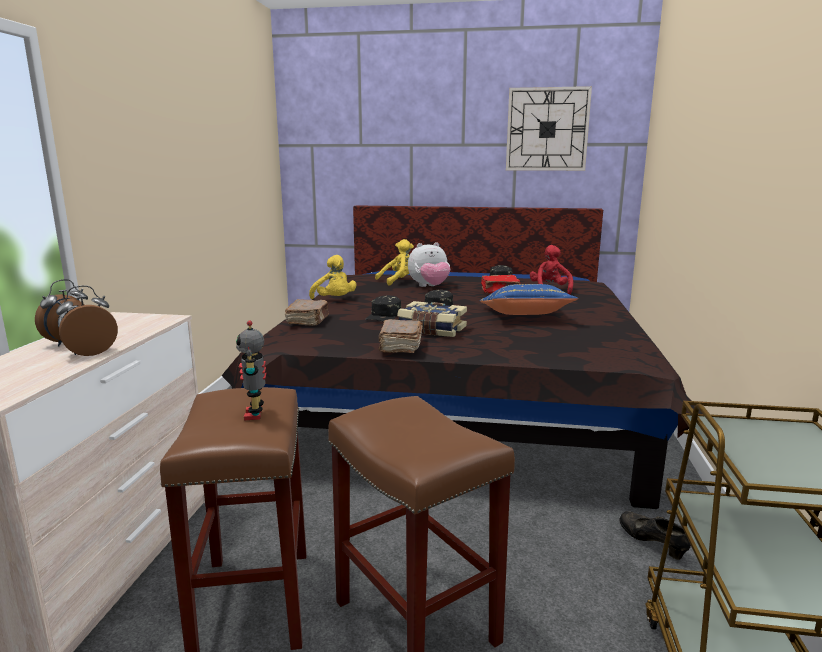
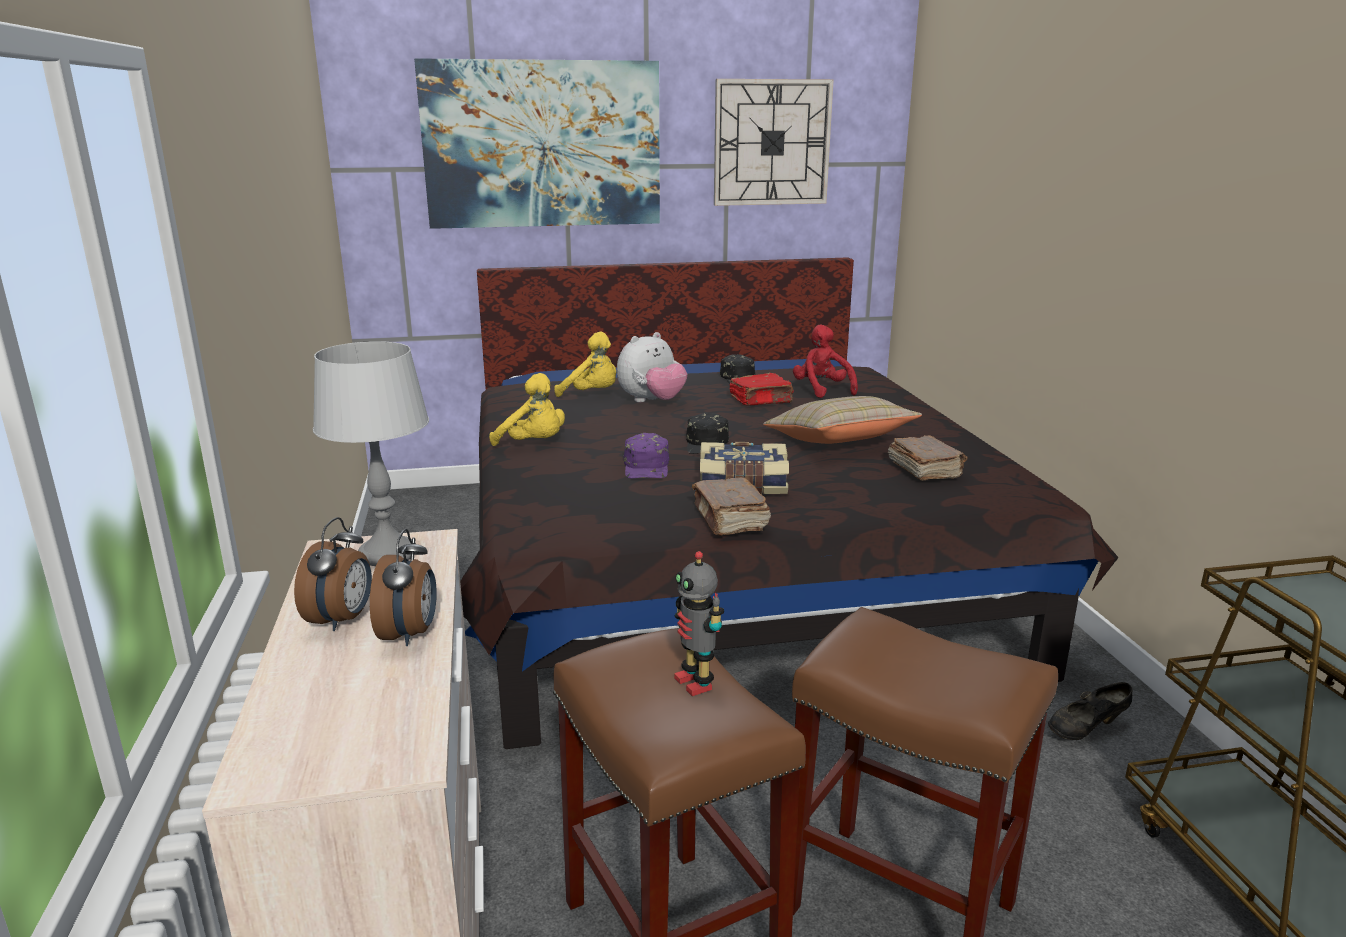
camera: 20 degrees left, 5 degrees up
alarm clock [56,286,118,356] -> alarm clock turned 150 degrees clockwise [370,529,437,646]
brown book [285,299,329,326] -> brown book moved to [888,435,967,480]
black cap [365,295,401,322] -> purple cap [624,433,669,478]
yellow plush toy [375,239,414,286] -> yellow plush toy turned 75 degrees clockwise [554,332,616,397]
blue pillow [480,284,578,315] -> beige pillow [763,396,922,444]
black shoe [619,511,691,560] -> black shoe turned 60 degrees counterclockwise [1048,682,1132,740]
none -> grey table lamp [313,341,429,566]
none -> picture [414,58,660,229]

